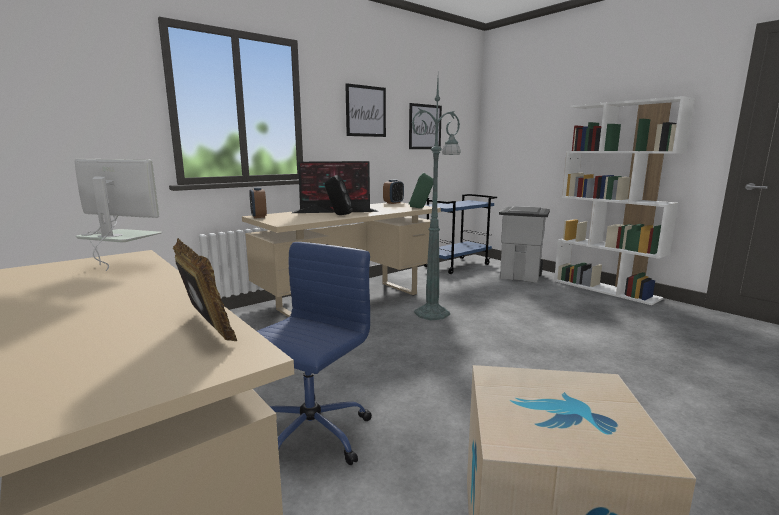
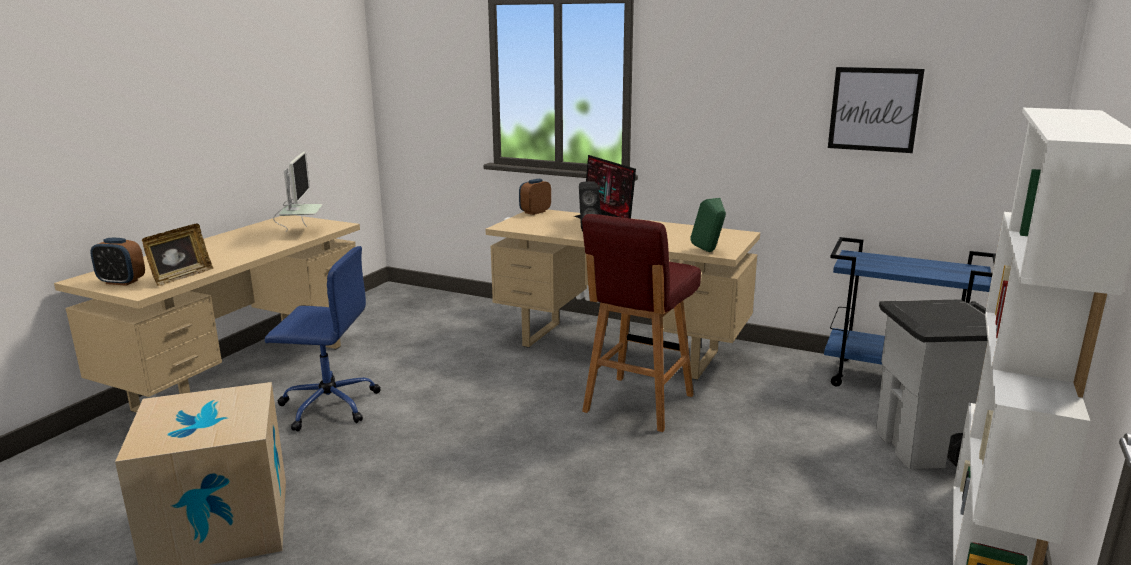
camera: 65 degrees right, 5 degrees up
picture [345,83,386,137] -> none
alarm clock [383,180,404,204] -> alarm clock moved to [90,238,145,286]
green floor lamp [412,80,460,321] -> red stool [582,214,701,432]

